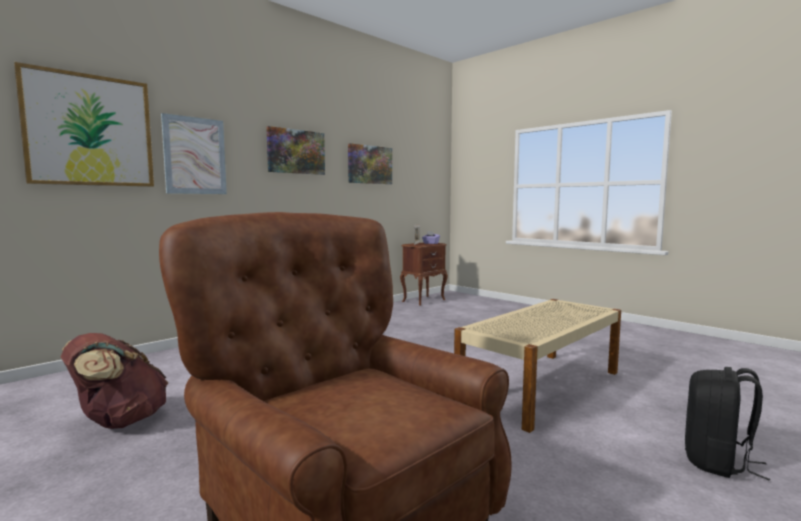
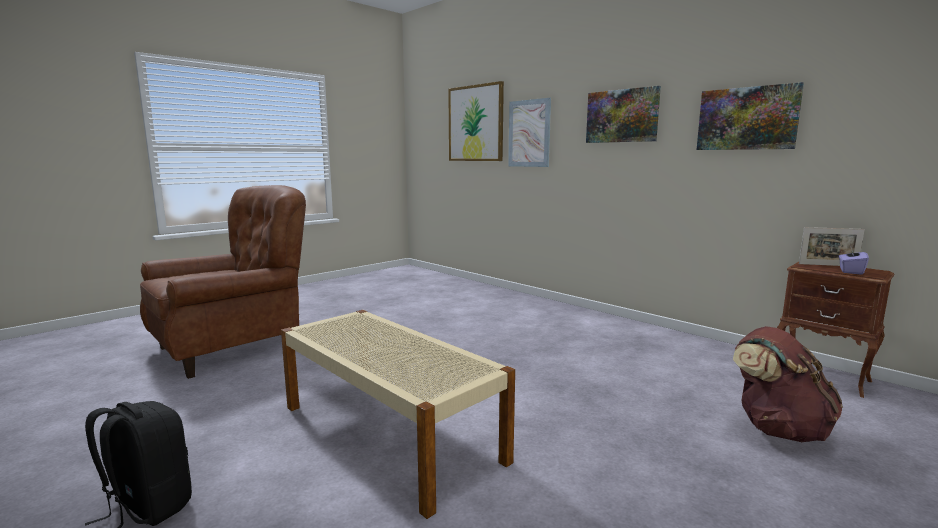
camera: 90 degrees right, 5 degrees up
brown backpack [60,333,168,429] -> brown backpack moved to [733,326,843,442]

